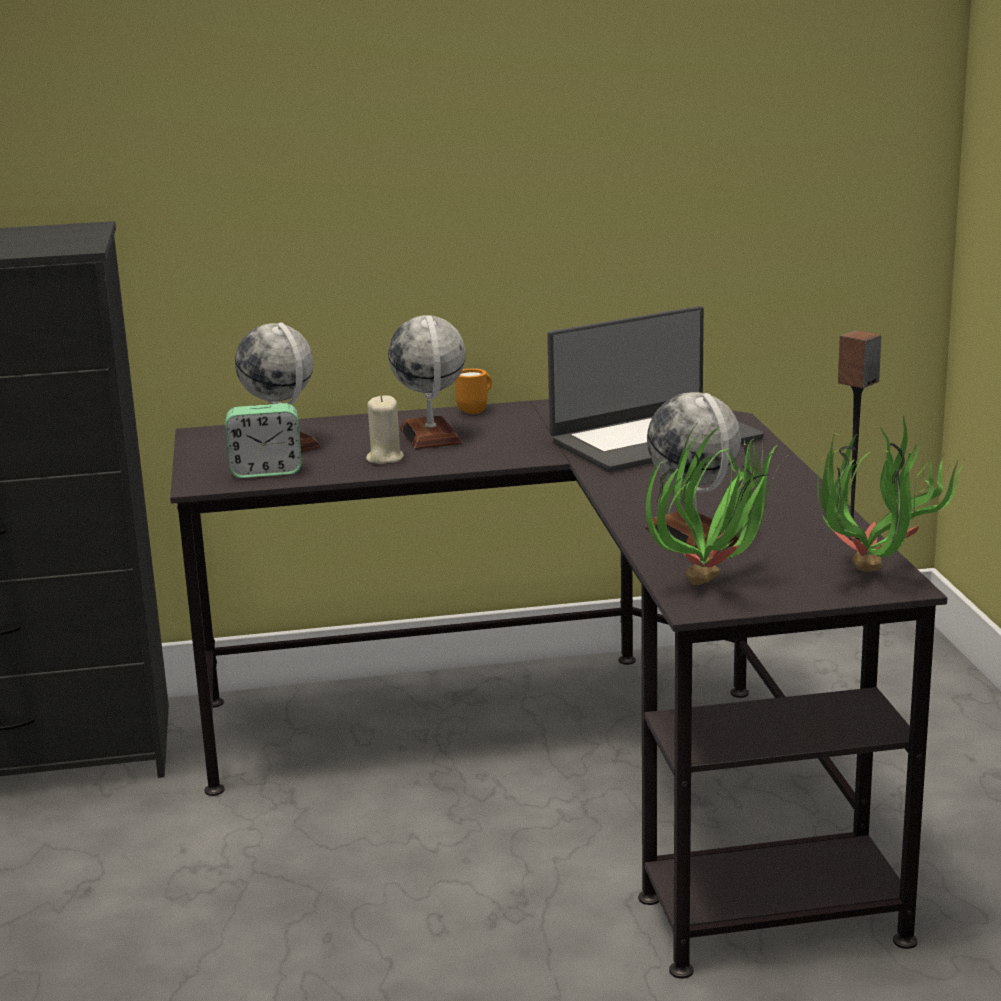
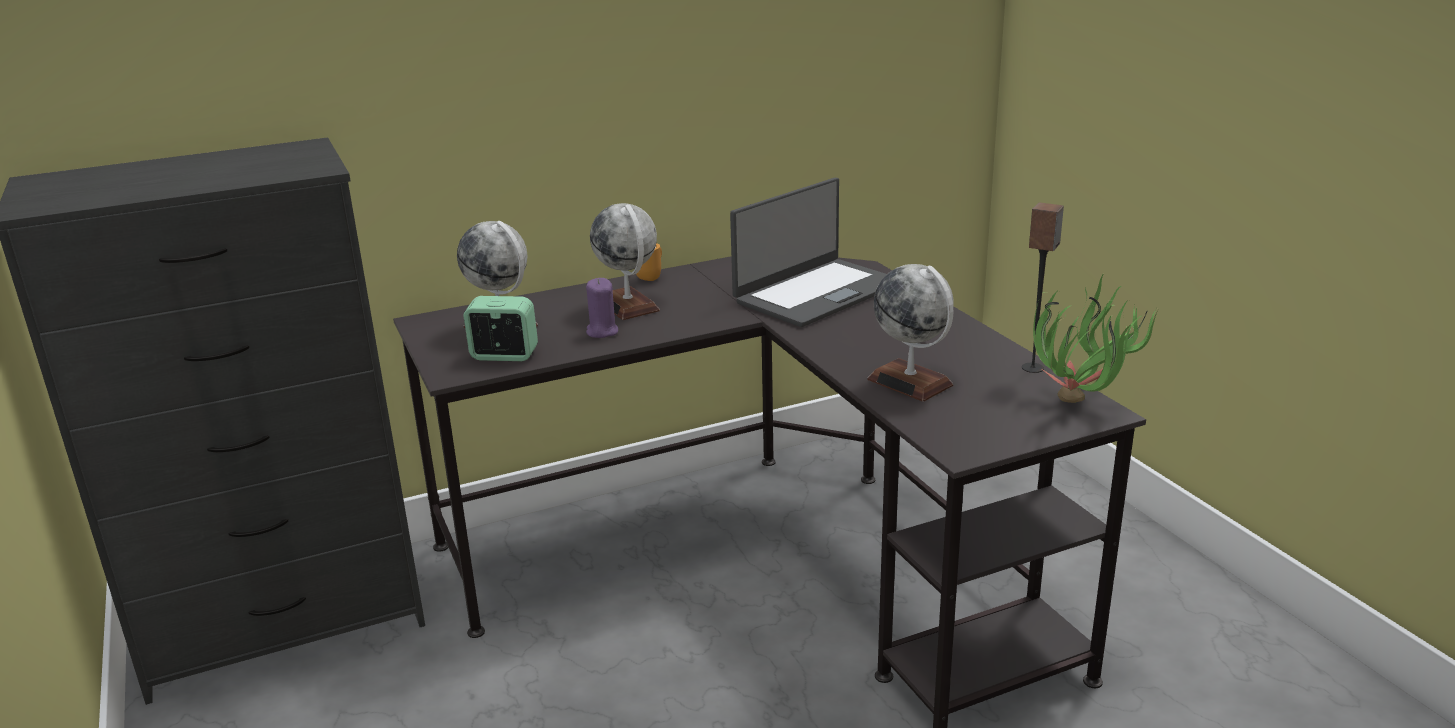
camera: 15 degrees left, 5 degrees up
alarm clock [225,403,302,478] -> alarm clock turned 150 degrees counterclockwise [463,296,538,361]
beige candle [366,395,404,464] -> purple candle [586,278,618,338]
potted plant [646,421,778,585] -> none

